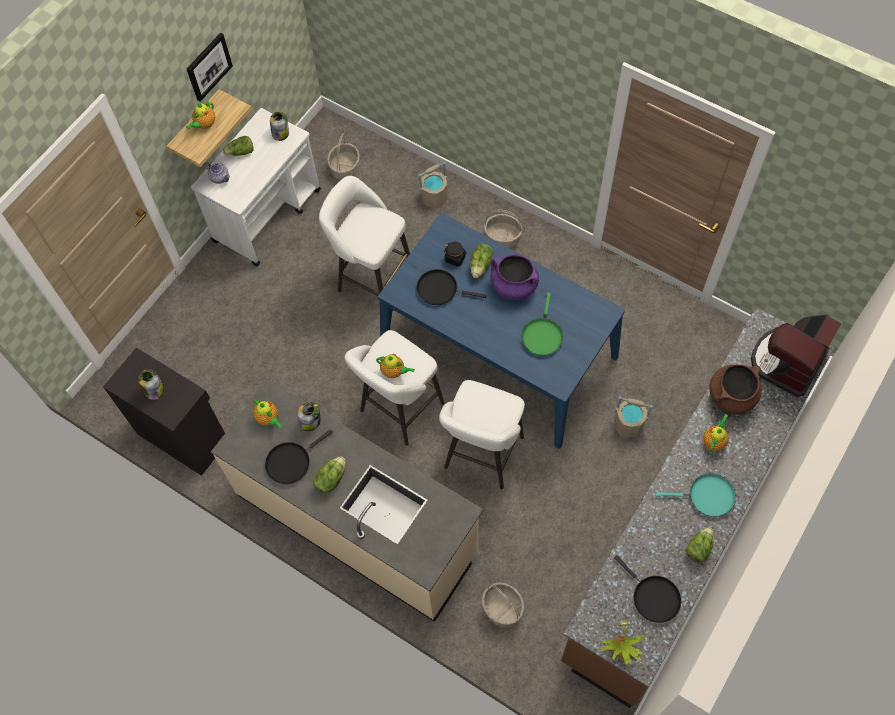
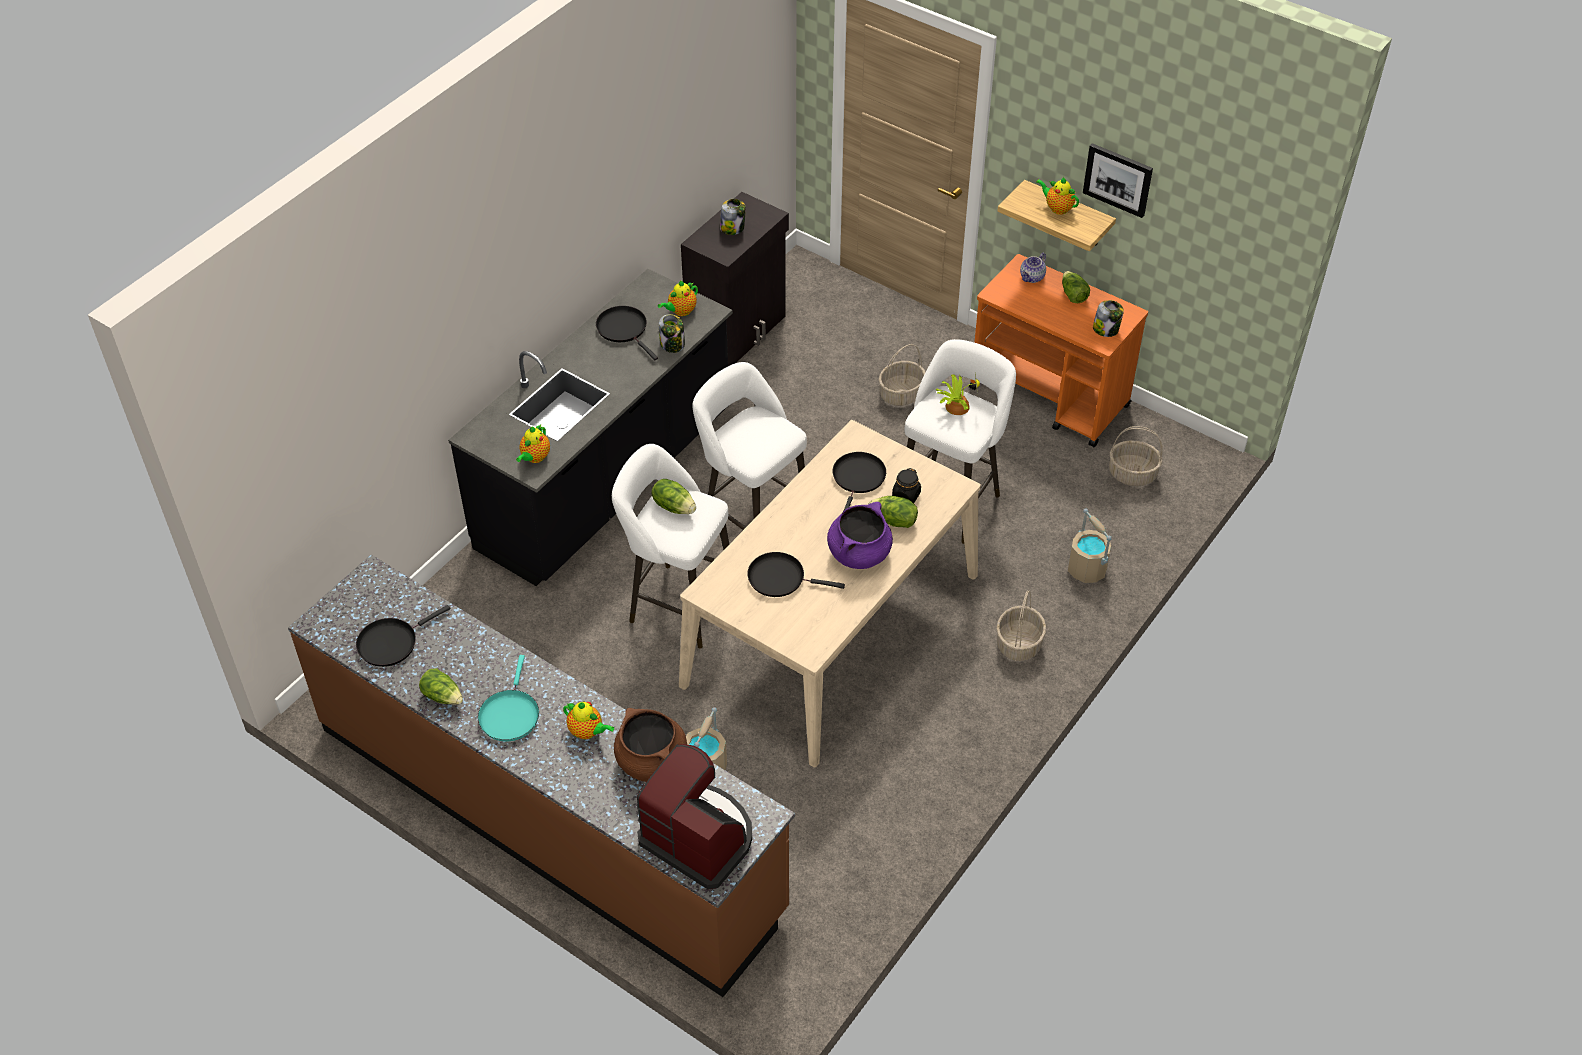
camera: 90 degrees right, 15 degrees down
white cart [191,108,321,266] -> orange cart [969,254,1148,447]
beige counter [211,379,483,622] -> black counter [448,269,733,586]
lettuce [313,456,346,493] -> lettuce moved to [651,479,696,514]
teapot [376,354,415,378] -> teapot moved to [516,425,550,463]
blue dining table [378,213,625,449] -> beige dining table [679,420,981,767]
basket [482,582,524,627] -> basket moved to [879,344,926,406]
green frying pan [522,292,563,356] -> black frying pan [747,552,845,597]
potted plant [601,622,644,665] -> potted plant moved to [936,374,980,415]

